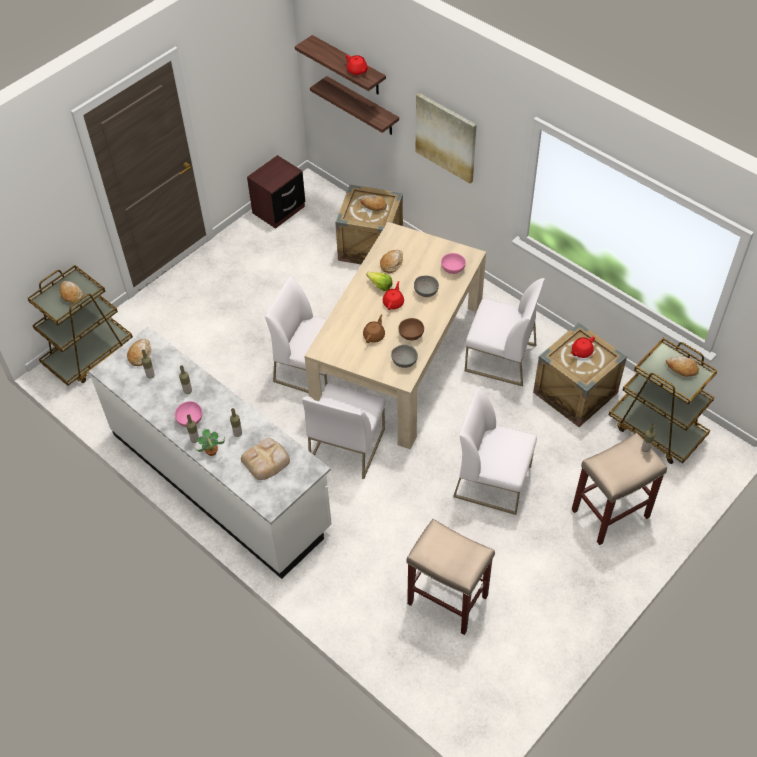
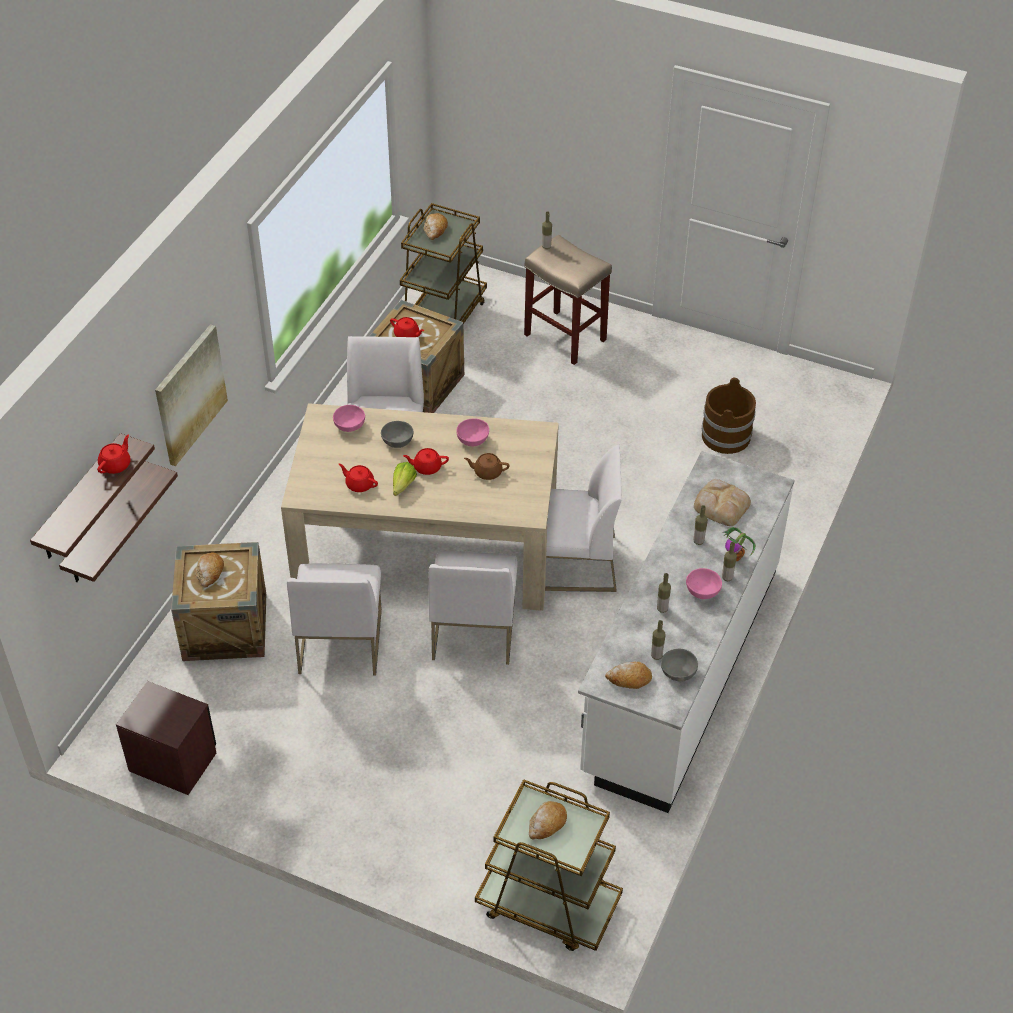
camera: 110 degrees left, 5 degrees down
bread [380,250,403,273] -> red teapot [339,464,378,492]
grey bowl [391,345,418,368] -> grey bowl moved to [661,649,698,682]
brown bowl [398,318,424,341] -> pink bowl [456,418,489,446]
beige stool [407,519,495,635] -> brown bucket [702,378,756,454]
white chair [453,387,537,515] -> white chair moved to [287,563,382,675]

